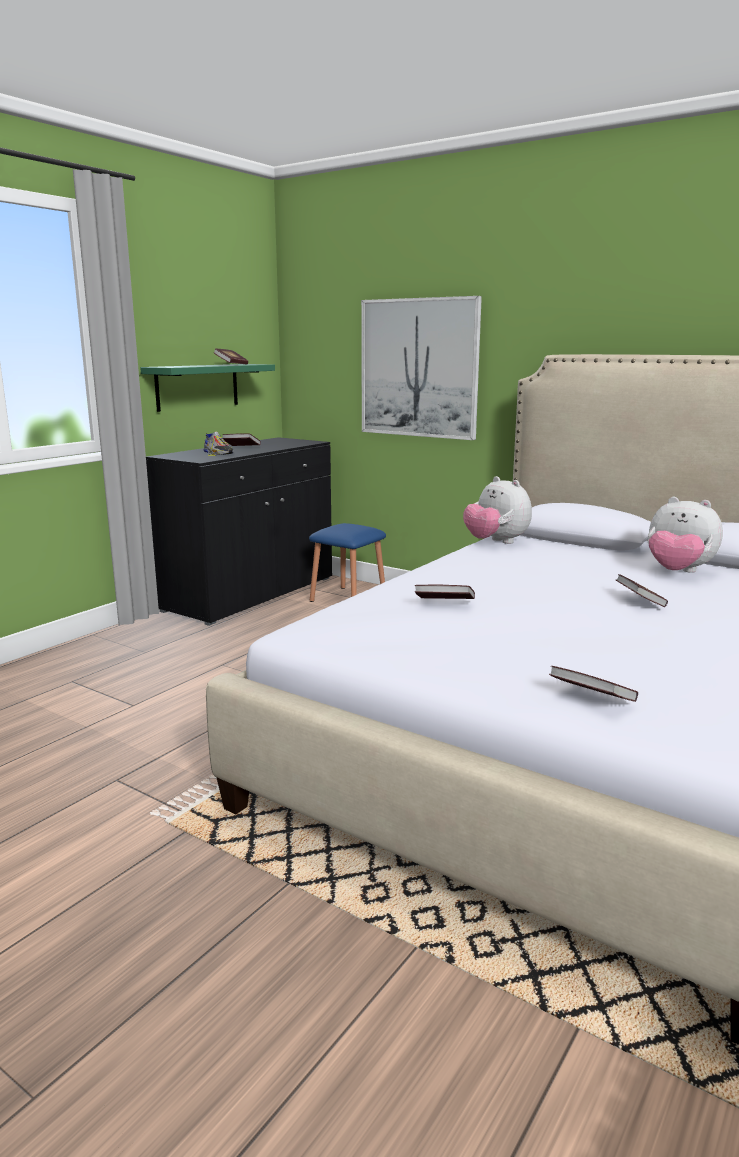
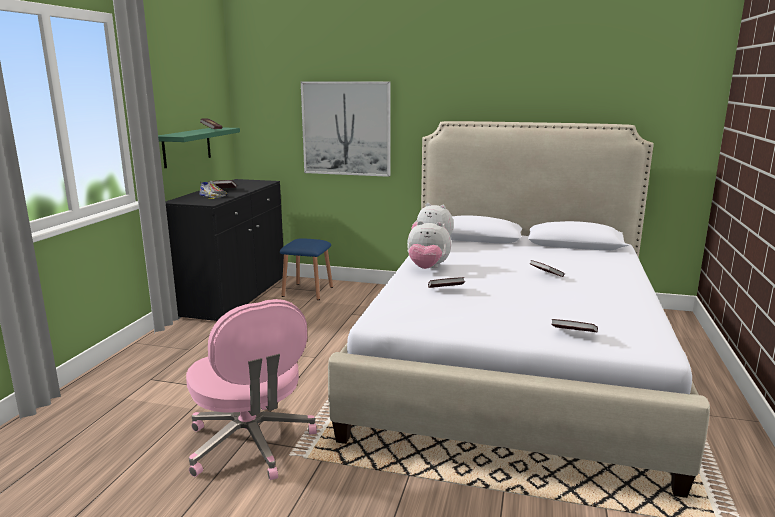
camera: 20 degrees left, 0 degrees up
plush toy [648,497,723,573] -> plush toy moved to [407,221,451,269]
none -> pink office chair [186,299,317,480]

